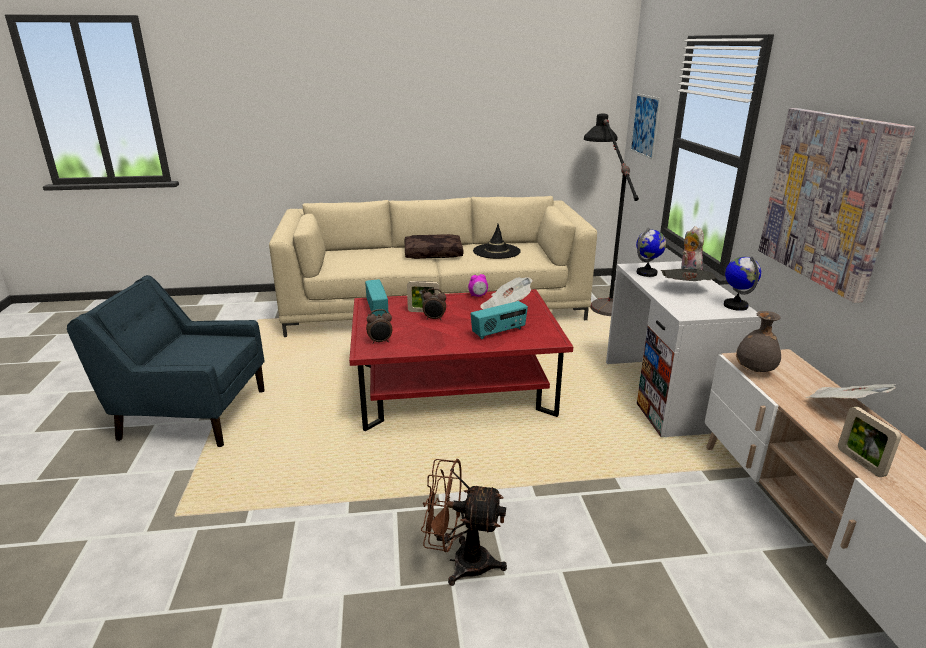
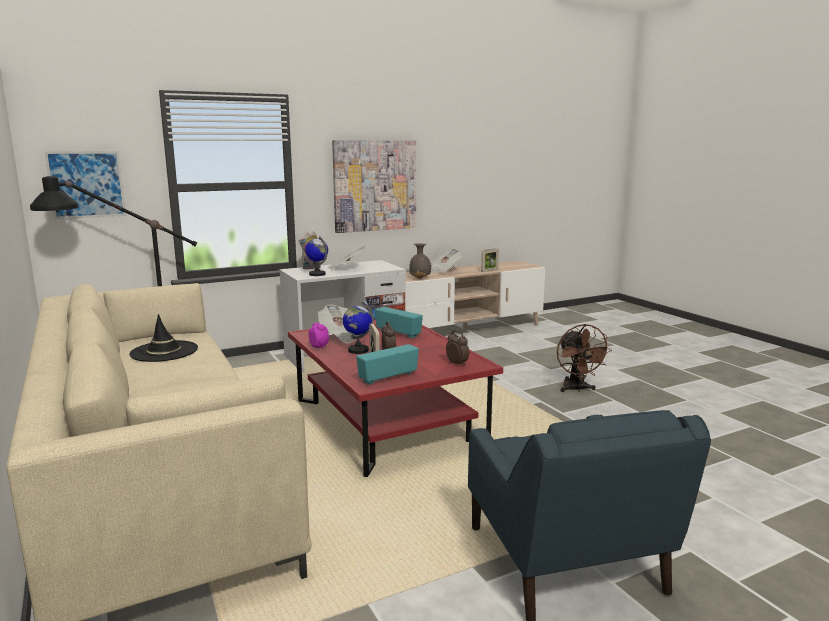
camera: 110 degrees left, 10 degrees down
brown pillow [404,234,463,259] -> none
globe [724,256,761,311] -> globe moved to [343,302,374,354]

